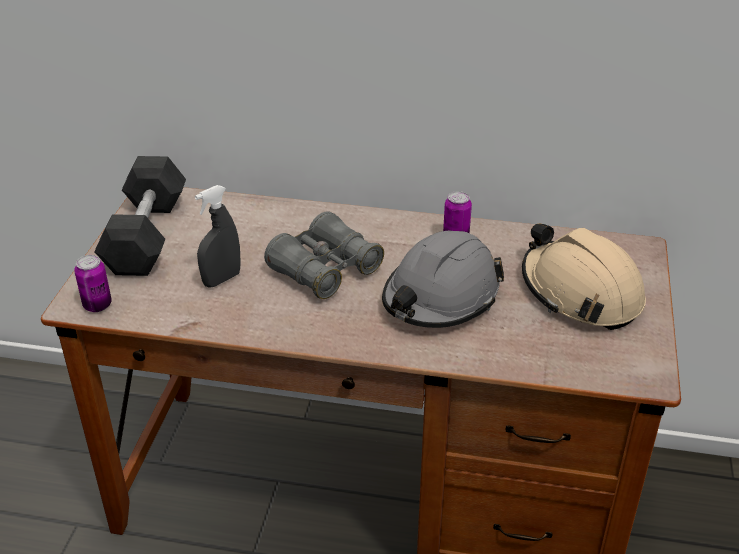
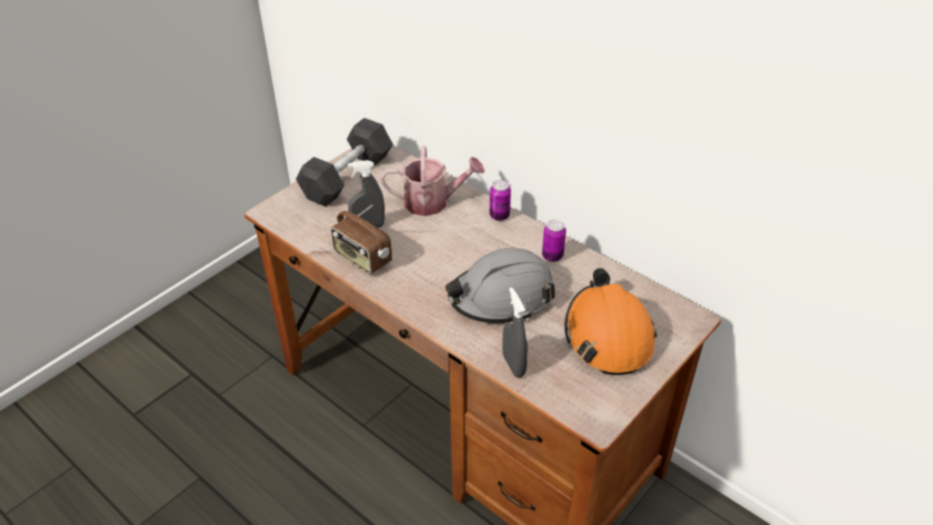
camera: 30 degrees right, 5 degrees up
can [74,255,112,312] -> can moved to [490,180,511,221]
grey binoculars [264,211,384,299] -> none
beige hard hat [522,223,646,330] -> orange hard hat [565,268,657,375]
none -> radio [331,205,392,275]
none -> watering can [381,145,485,216]
none -> grey spray bottle [502,287,528,378]

